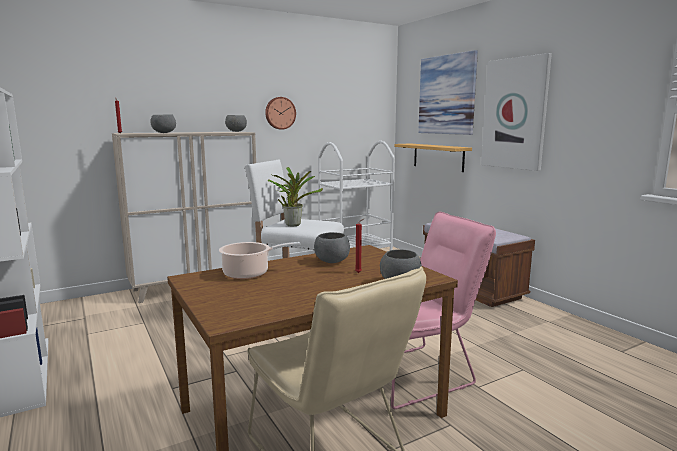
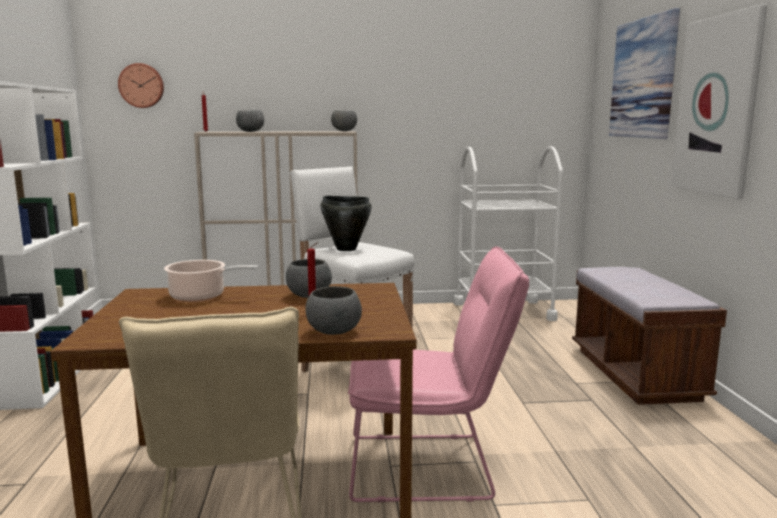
camera: 25 degrees right, 0 degrees up
wall clock [265,97,296,130] -> wall clock moved to [118,63,164,108]
potted plant [268,167,323,227] -> black cooking pot [321,196,372,251]
shelf [394,143,472,172] -> none

